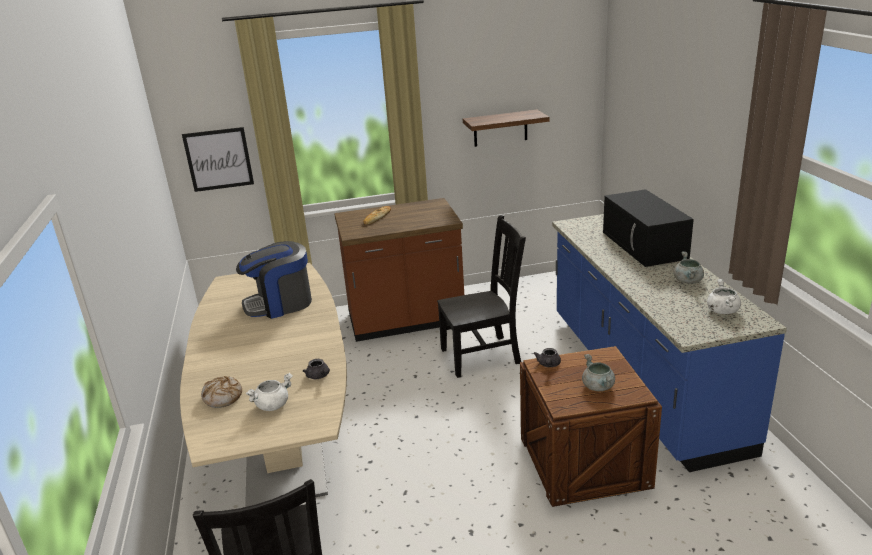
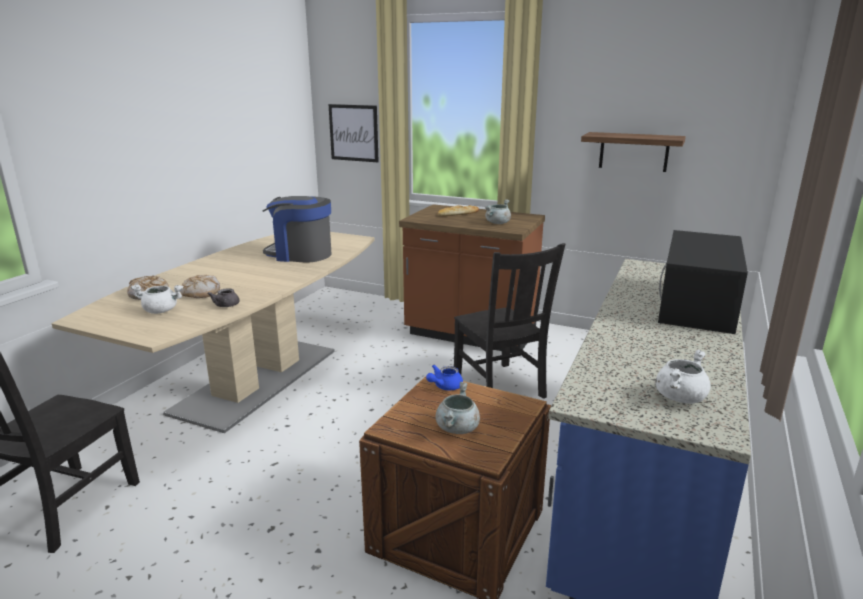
camera: 35 degrees right, 5 degrees down
black chair [437,215,526,378] -> black chair turned 45 degrees clockwise [454,243,565,399]
grey teapot [533,348,561,367] -> blue teapot [426,365,463,391]
grey cooking pot [673,251,704,283] -> grey cooking pot moved to [485,199,511,224]
none -> bread [181,275,220,298]

